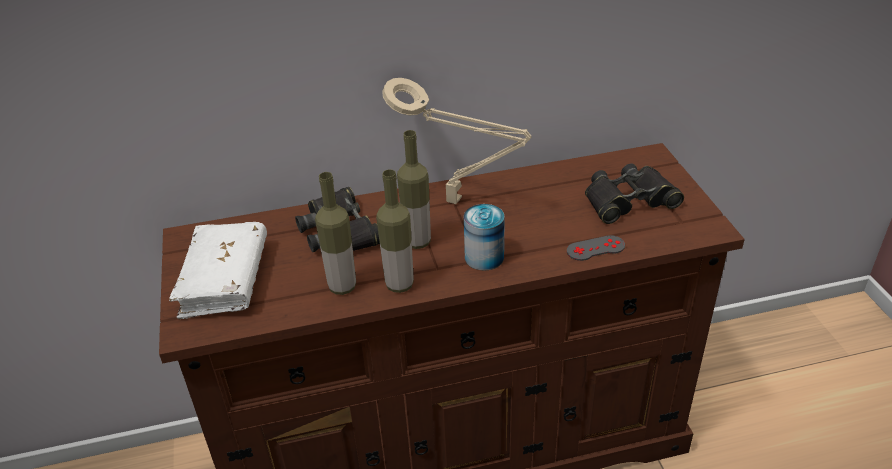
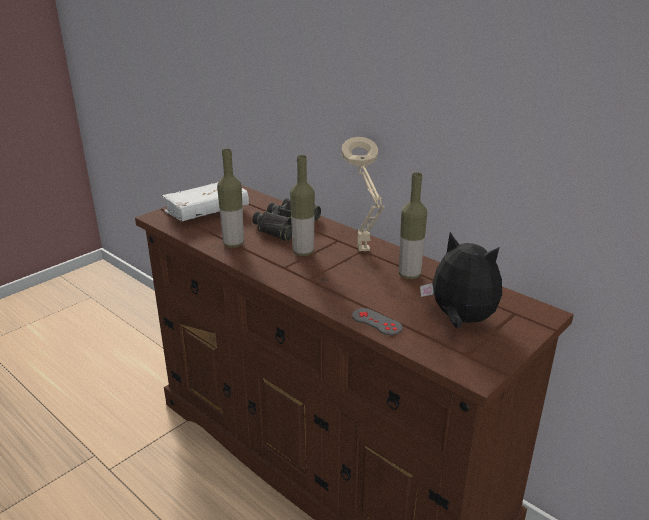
camera: 55 degrees right, 10 degrees down
bottle [376,169,414,293] -> bottle moved to [399,172,427,279]
can [464,204,505,271] -> none
black binoculars [585,164,684,224] -> plush toy [420,232,502,328]

